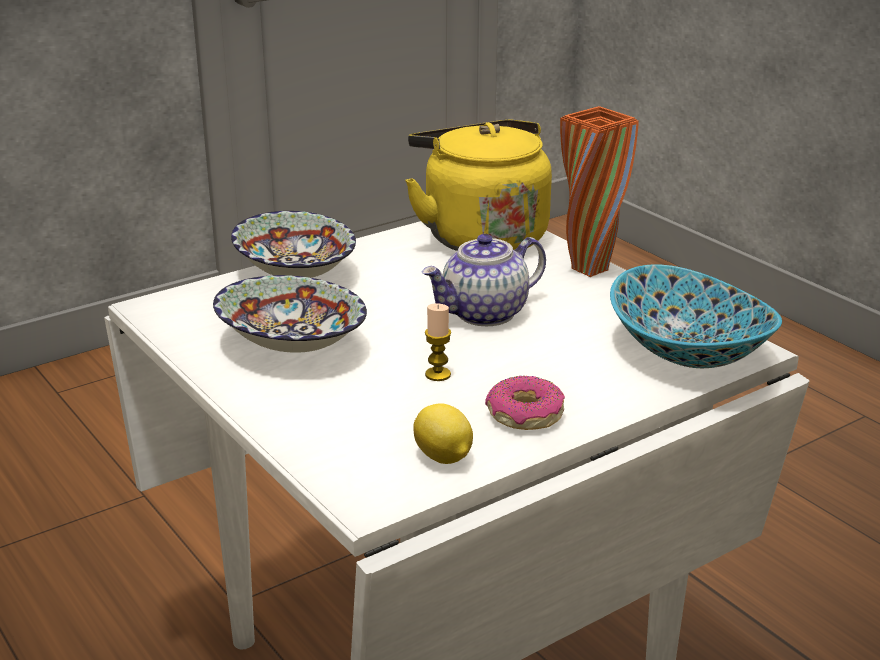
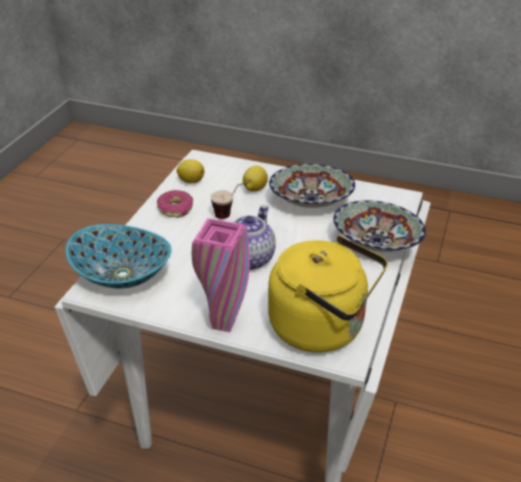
camera: 145 degrees right, 10 degrees up
candle [425,303,452,381] -> cup [210,180,252,219]
orange vase [560,106,639,277] -> pink vase [192,218,250,332]
none -> lemon [243,165,268,192]

